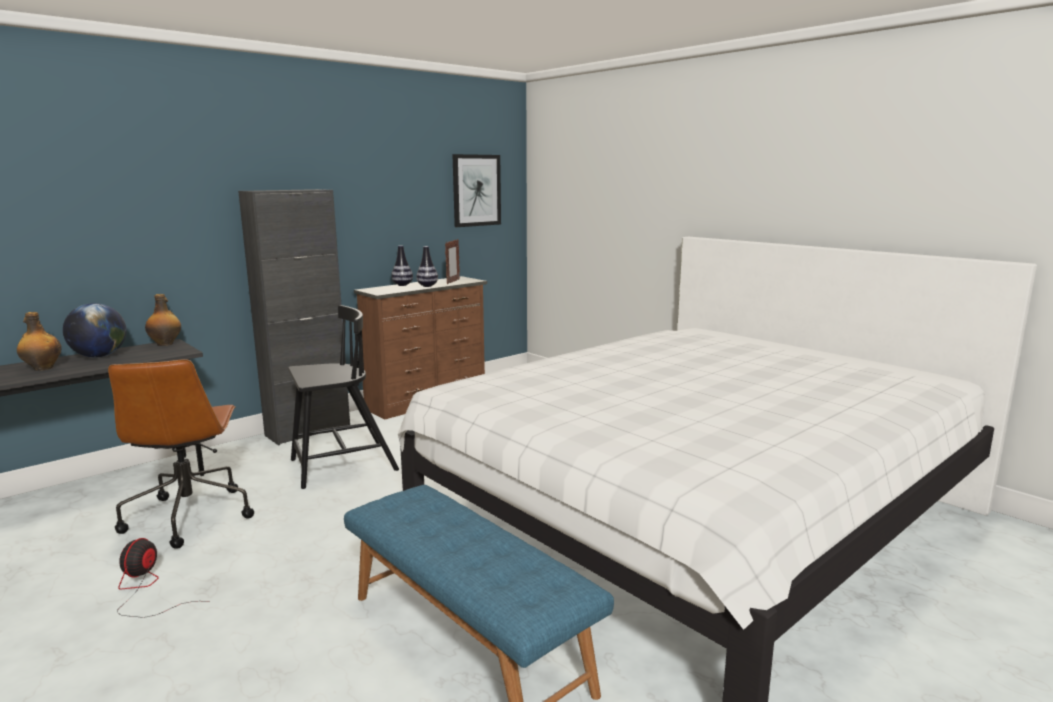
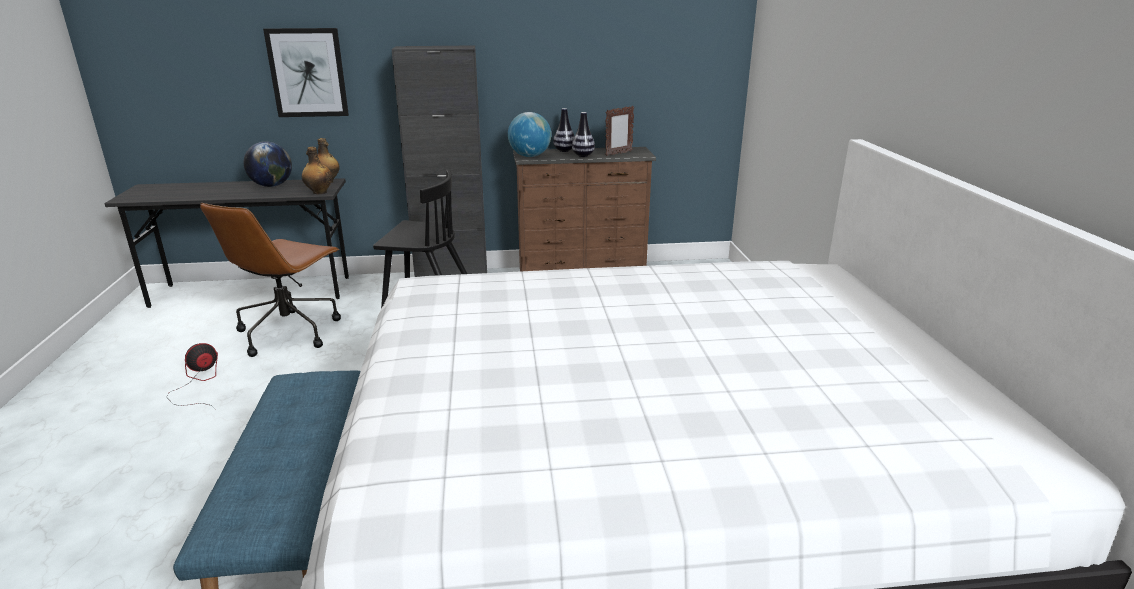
camera: 35 degrees right, 10 degrees up
bottle [17,312,62,371] -> bottle moved to [302,147,332,194]
picture [452,154,501,227] -> picture moved to [263,28,349,117]
none -> globe [508,112,551,157]

